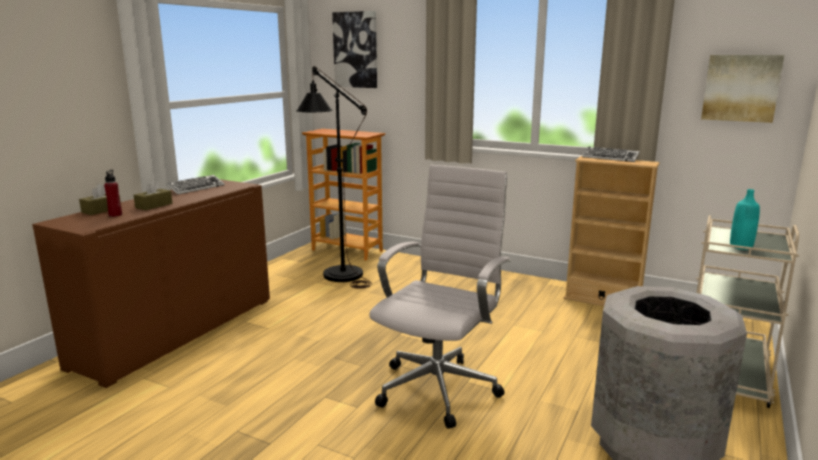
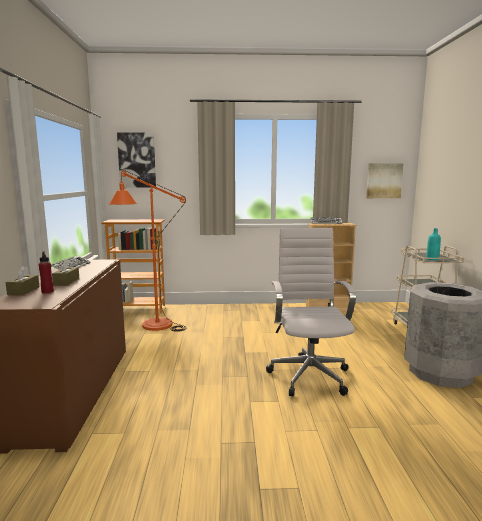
camera: 30 degrees left, 5 degrees down
black floor lamp [296,66,372,289] -> orange floor lamp [108,170,186,332]

